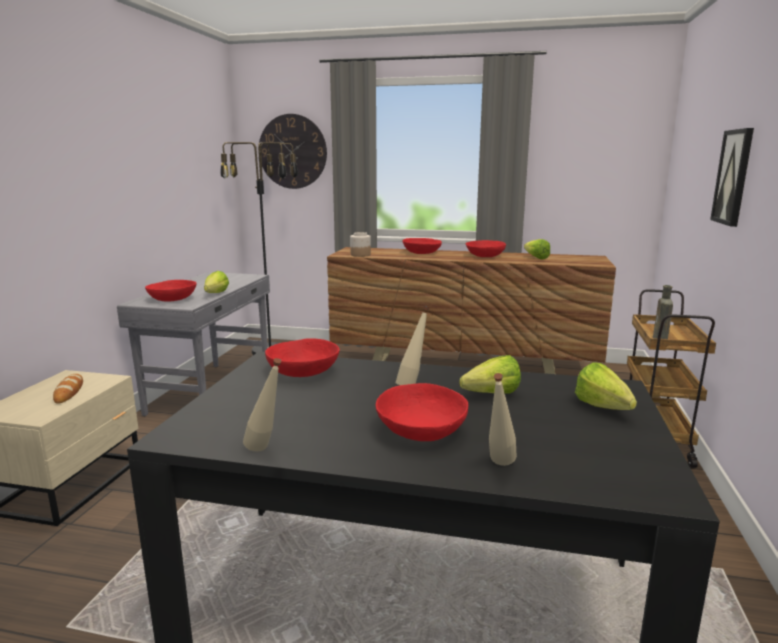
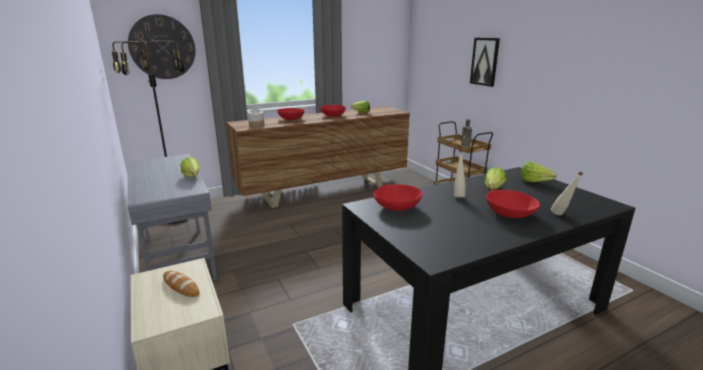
camera: 40 degrees left, 5 degrees up
red bowl [145,280,196,301] -> none
beige bottle [243,358,282,452] -> none

